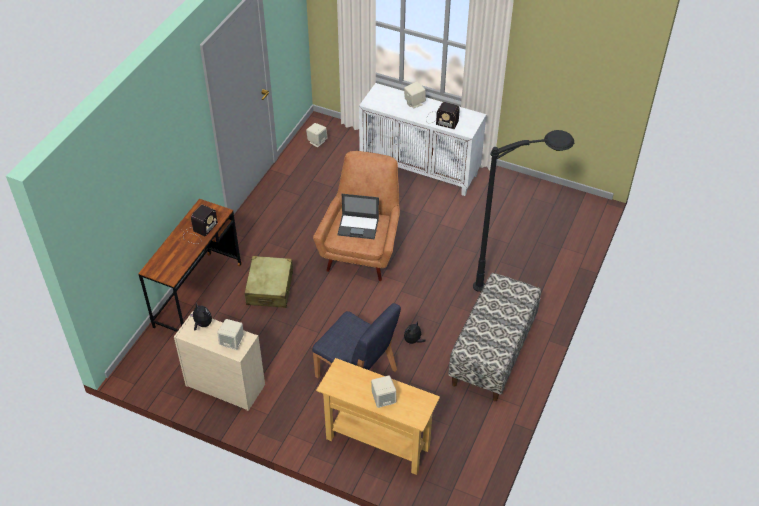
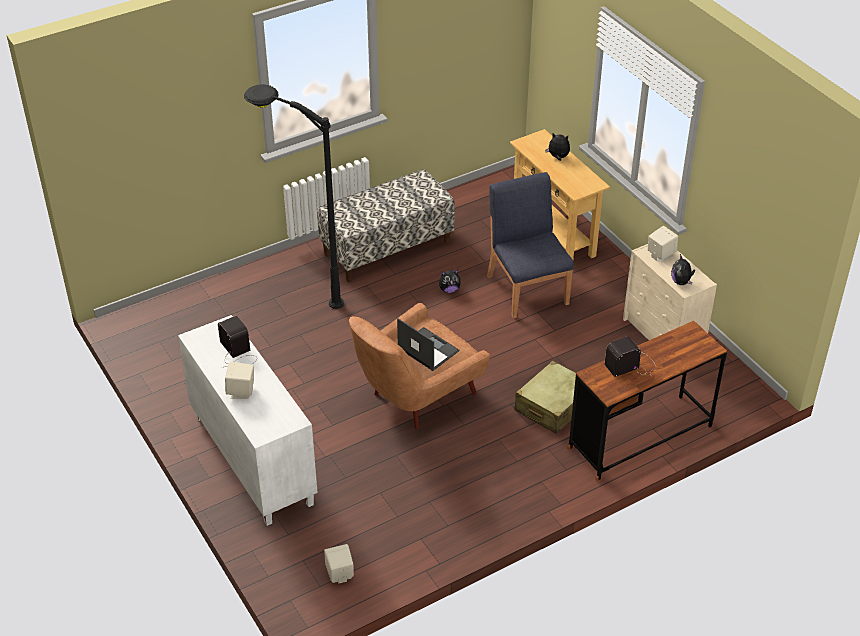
camera: 145 degrees left, 5 degrees down
beige speaker [371,376,396,408] -> plush toy [545,133,570,161]

